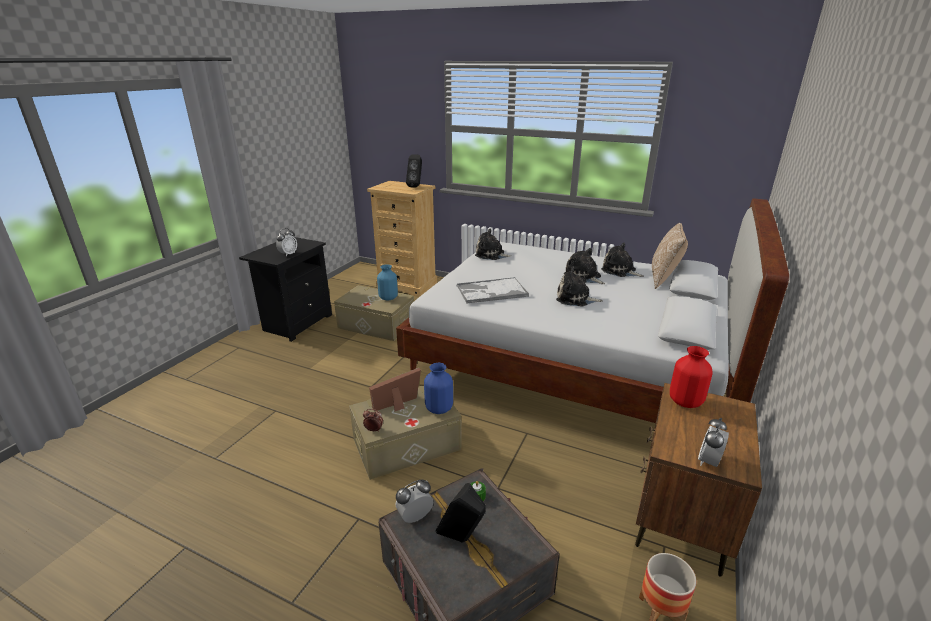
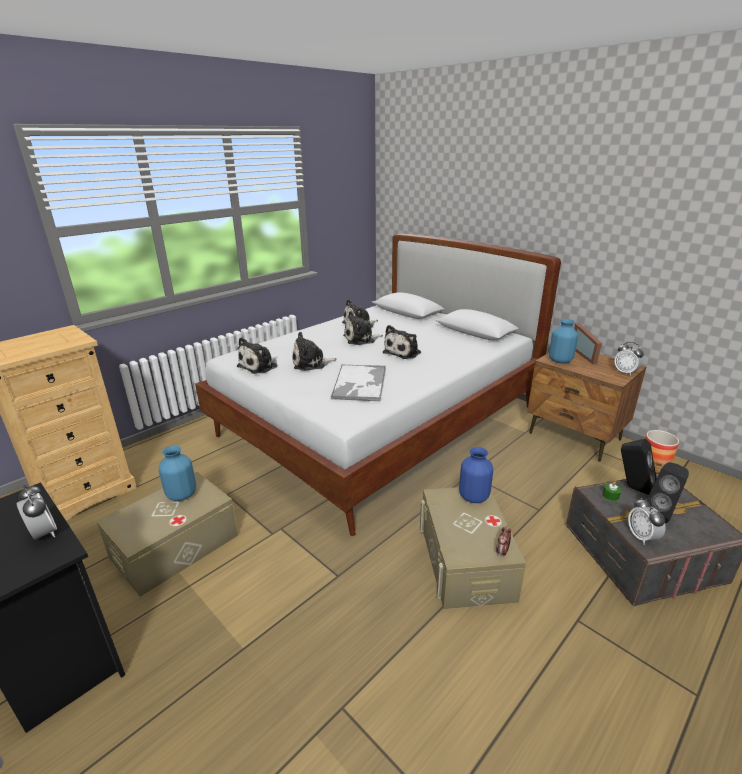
camera: 70 degrees left, 0 degrees up
picture frame [369,368,421,411] -> picture frame moved to [574,323,602,364]
black speaker [406,154,422,188] -> black speaker moved to [621,439,657,495]
pillow [652,223,688,289] -> none
red vase [670,346,713,408] -> blue vase [549,319,578,363]
none -> plush toy [292,332,337,371]

